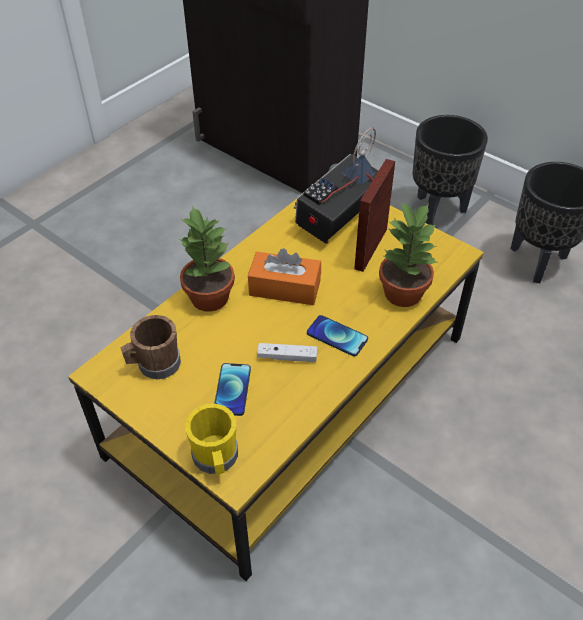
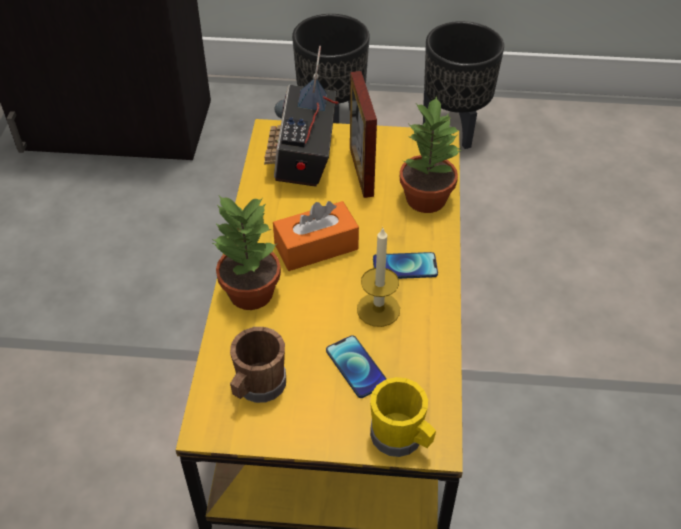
camera: 35 degrees left, 0 degrees up
white game controller [257,343,317,362] -> candle [357,227,400,327]

